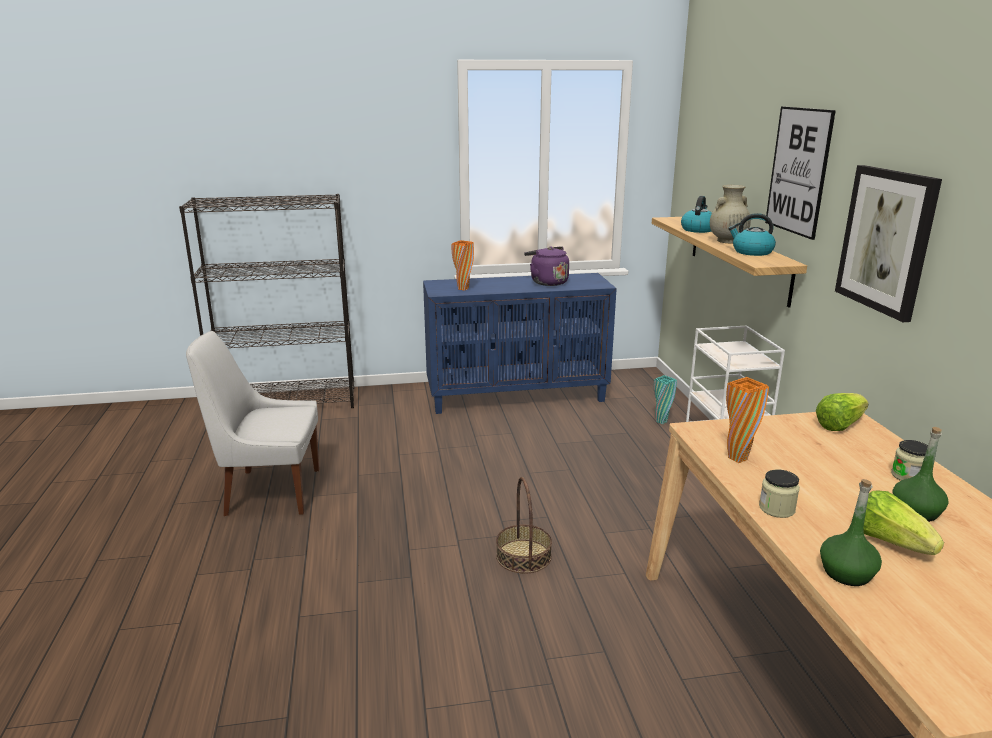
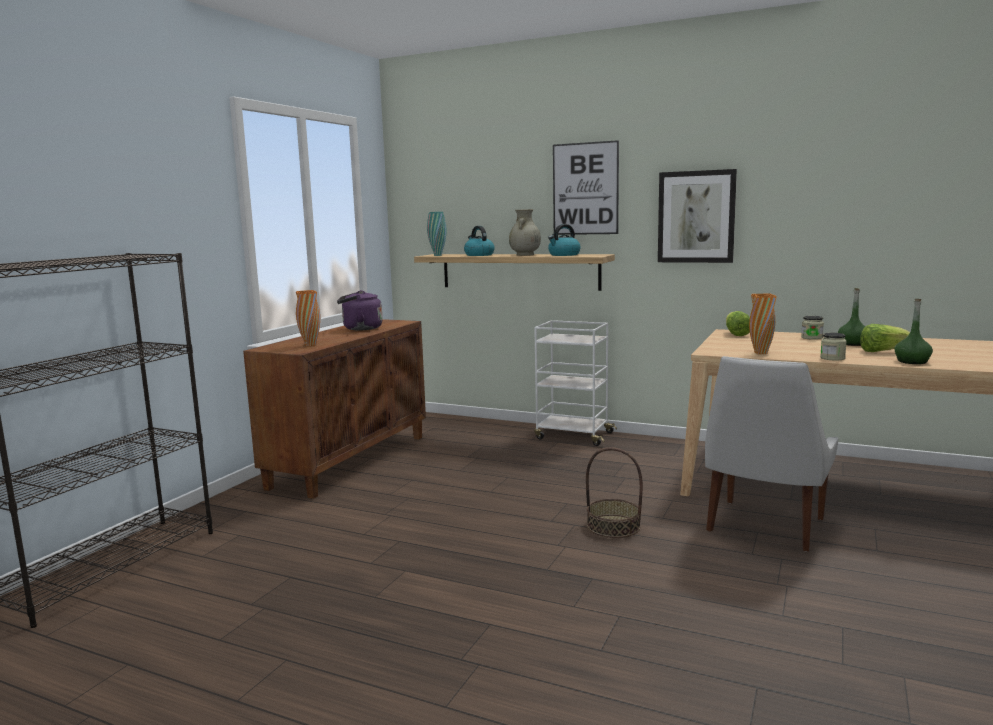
camera: 55 degrees left, 10 degrees down
white chair [186,331,319,516] -> white chair moved to [705,356,838,551]
blue cabinet [423,273,617,414] -> brown cabinet [243,319,426,499]
turquoise vase [654,375,677,424] -> turquoise vase moved to [427,212,447,256]

